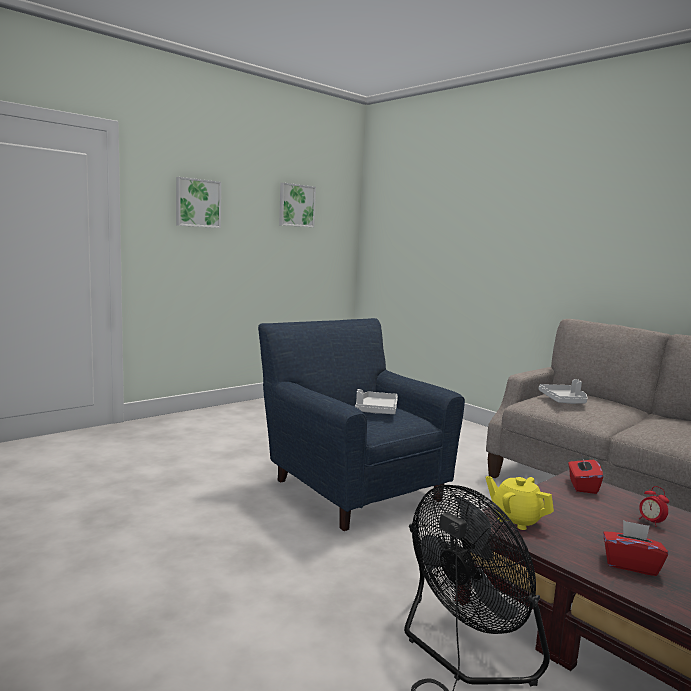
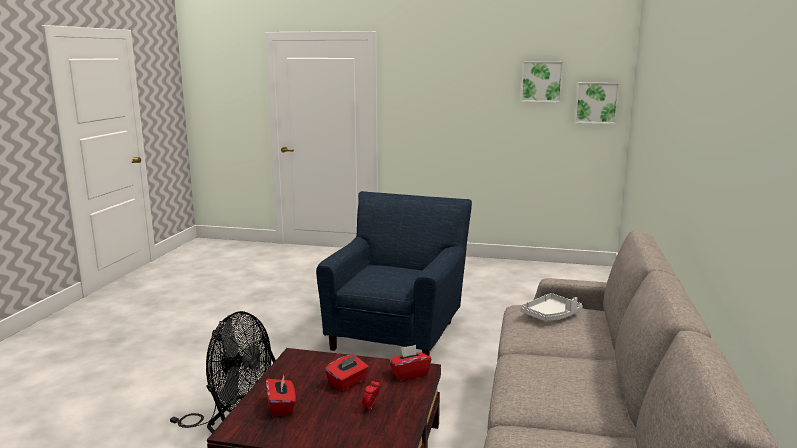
camera: 55 degrees right, 5 degrees up
picture [176,177,221,228] -> picture moved to [574,83,620,124]
grey tray [355,389,398,414] -> none
yellow teapot [485,476,554,530] -> none
none -> red tissue box [325,354,369,391]

